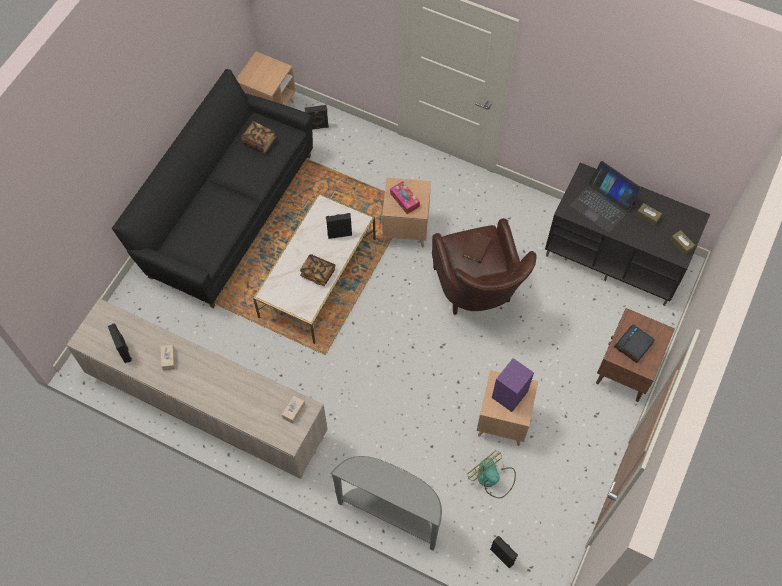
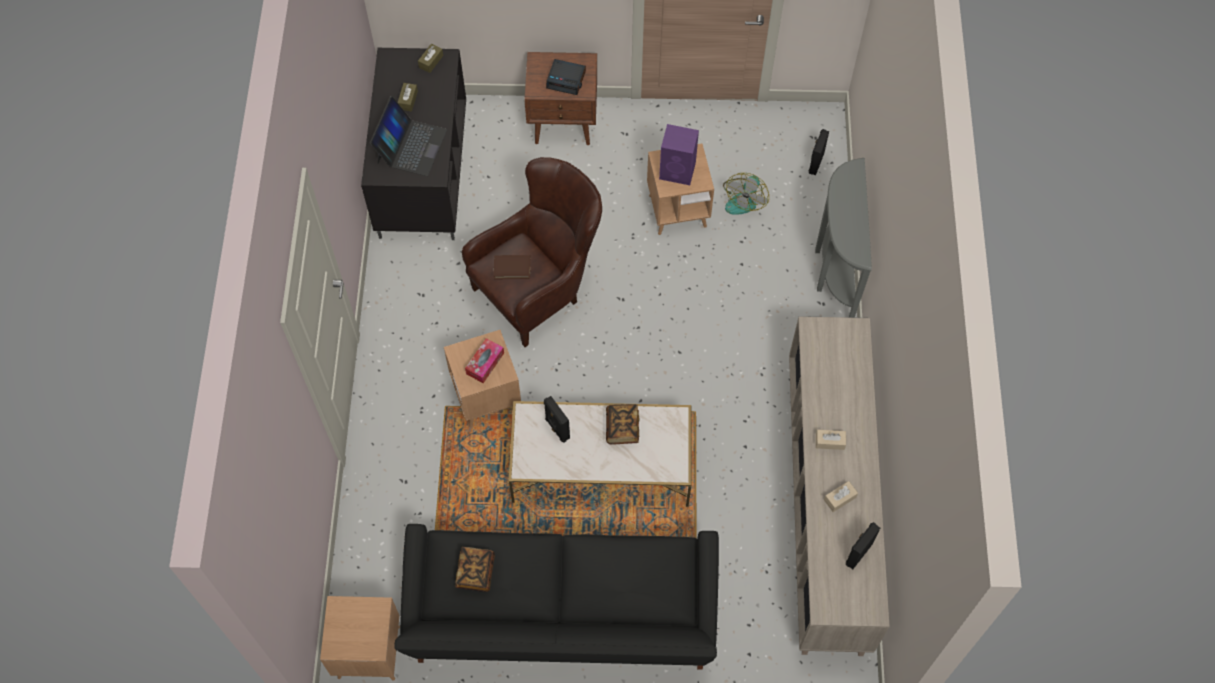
camera: 115 degrees left, 0 degrees up
beige tissue box [282,396,305,424] -> beige tissue box moved to [816,430,846,450]
black speaker [305,105,329,130] -> none

